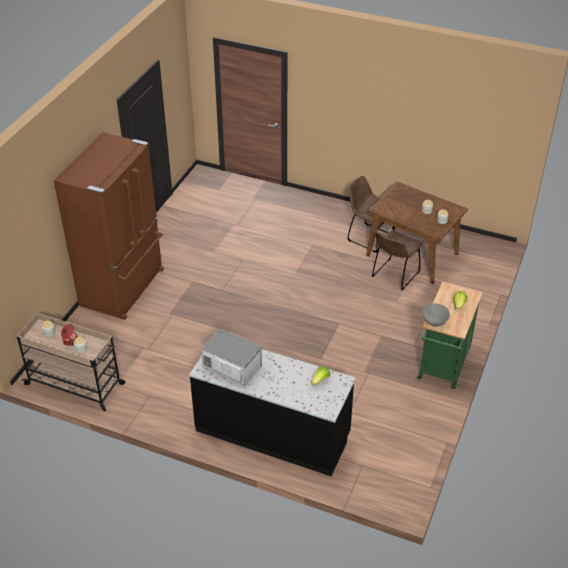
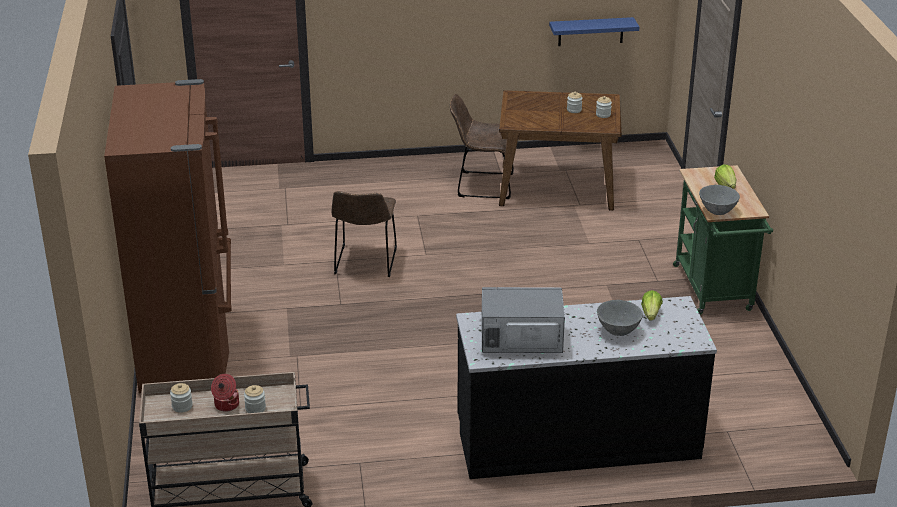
camera: 30 degrees left, 10 degrees down
brown chair [372,231,423,290] -> brown chair moved to [332,191,397,277]
none -> blue shelf [549,17,639,46]
none -> grey bowl [597,300,643,336]

